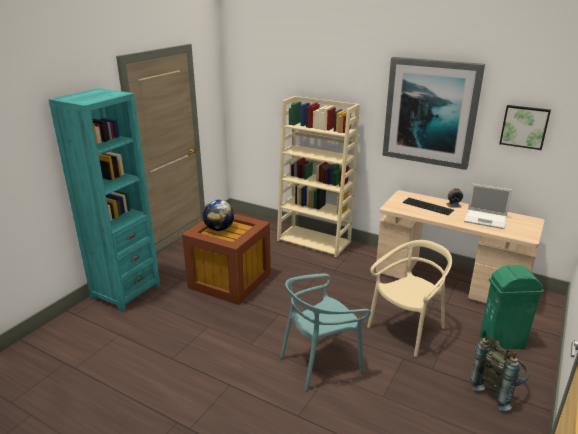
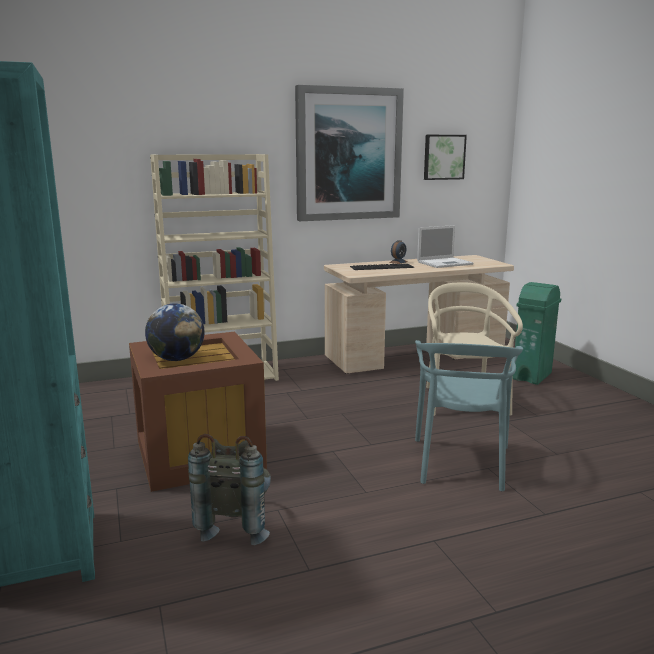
camera: 50 degrees left, 10 degrees down
grey backpack [470,336,530,411] -> grey backpack moved to [188,434,271,545]

